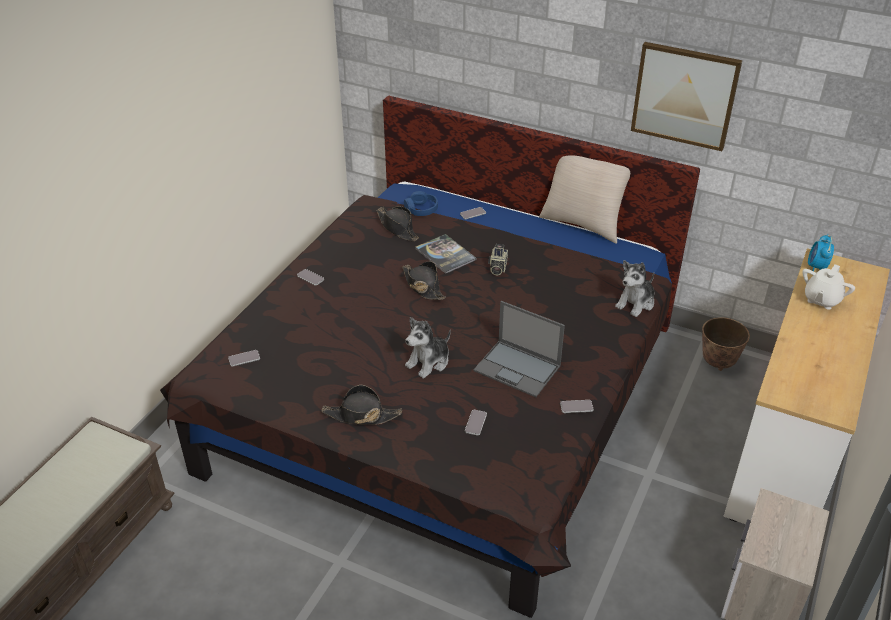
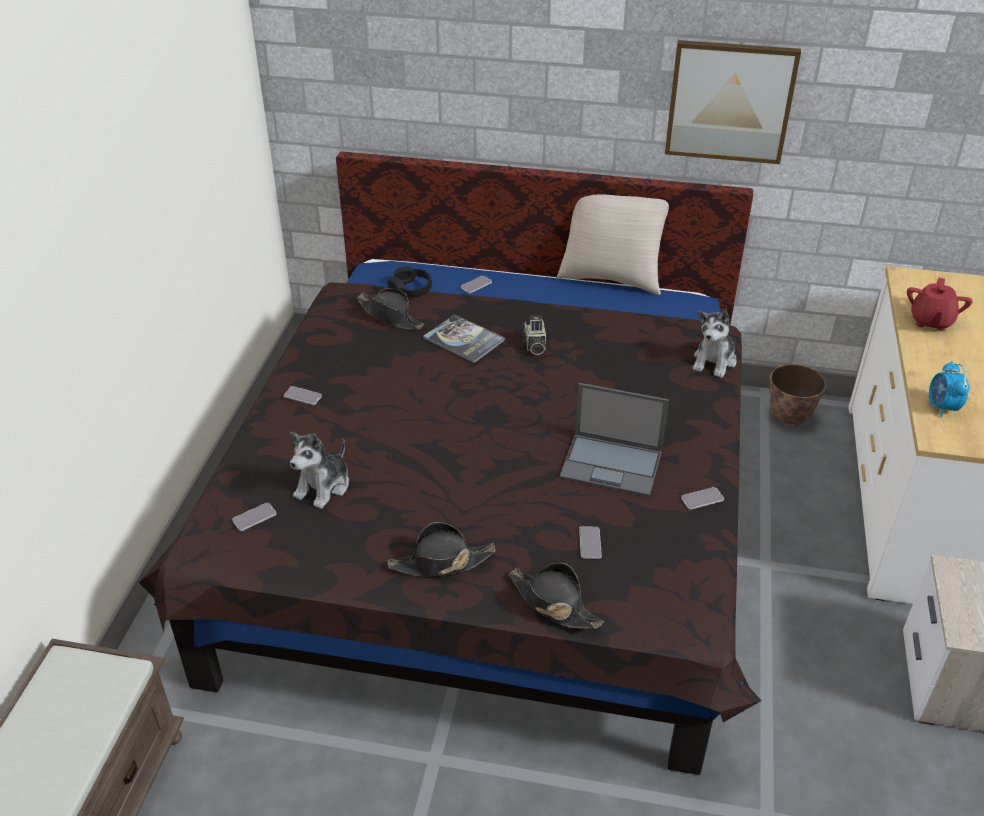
camera: 15 degrees left, 0 degrees up
black hat [402,261,446,300] -> black hat moved to [509,563,604,629]
blue headphones [404,191,438,216] -> black headphones [388,266,432,298]
plush toy [405,317,451,378] -> plush toy moved to [290,432,349,509]
white teapot [802,264,855,310] -> red teapot [907,278,973,331]
alarm clock [808,234,834,271] -> alarm clock moved to [929,361,970,417]

